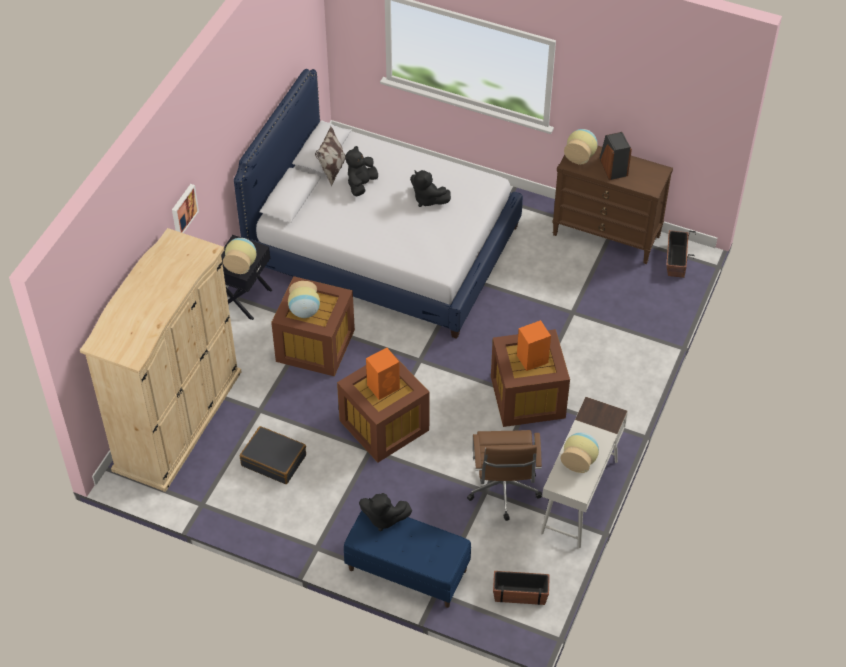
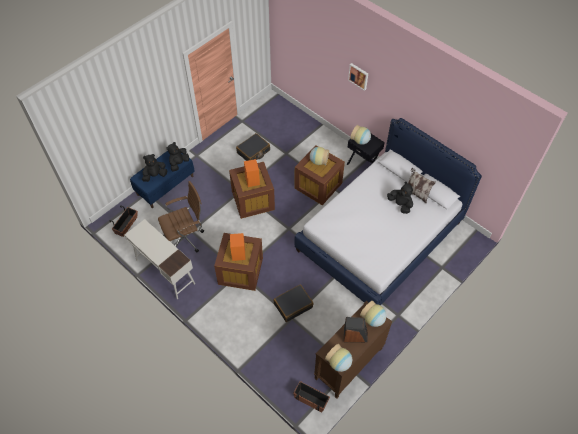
camera: 110 degrees right, 5 degrees up
beige wardrobe [80,228,241,492] -> none
black plush toy [410,170,451,207] -> black plush toy moved to [142,154,168,182]
brown office chair [467,430,542,521] -> brown office chair turned 135 degrees clockwise [158,181,204,252]
vase [560,432,599,473] -> vase moved to [325,344,352,372]
none -> black suitcase [274,284,313,322]

